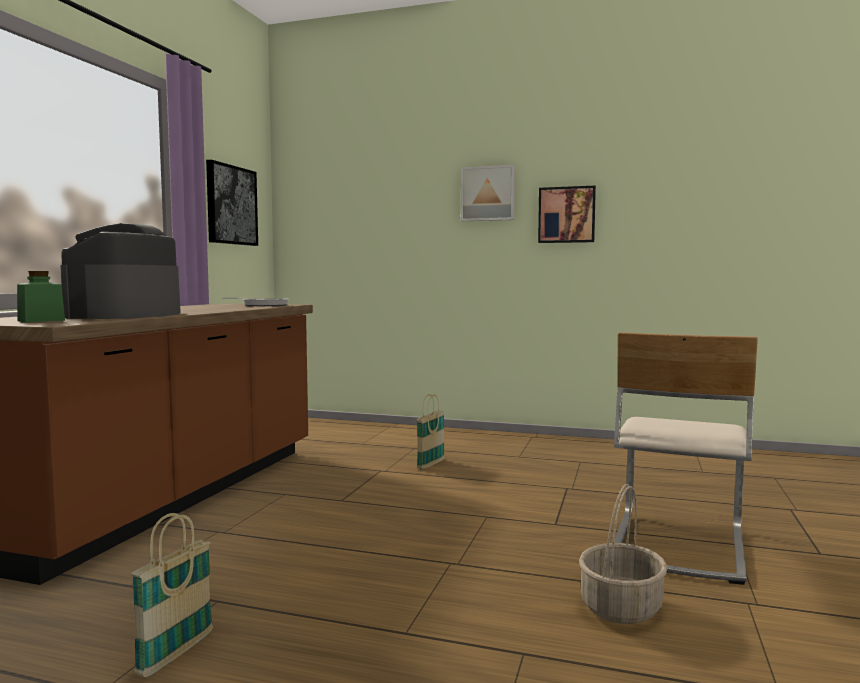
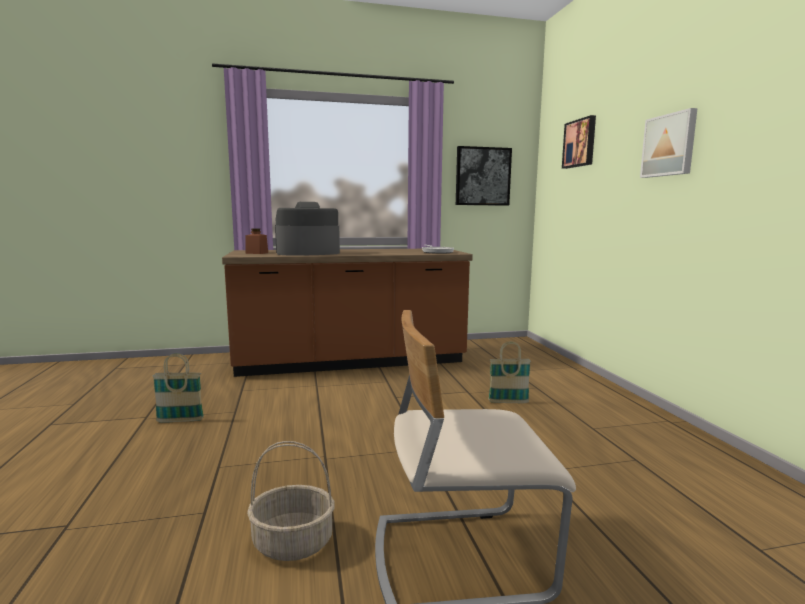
camera: 60 degrees right, 5 degrees up
green jar [17,271,65,322] -> brown jar [245,228,268,254]
picture [538,186,596,243] -> picture moved to [562,115,596,169]

